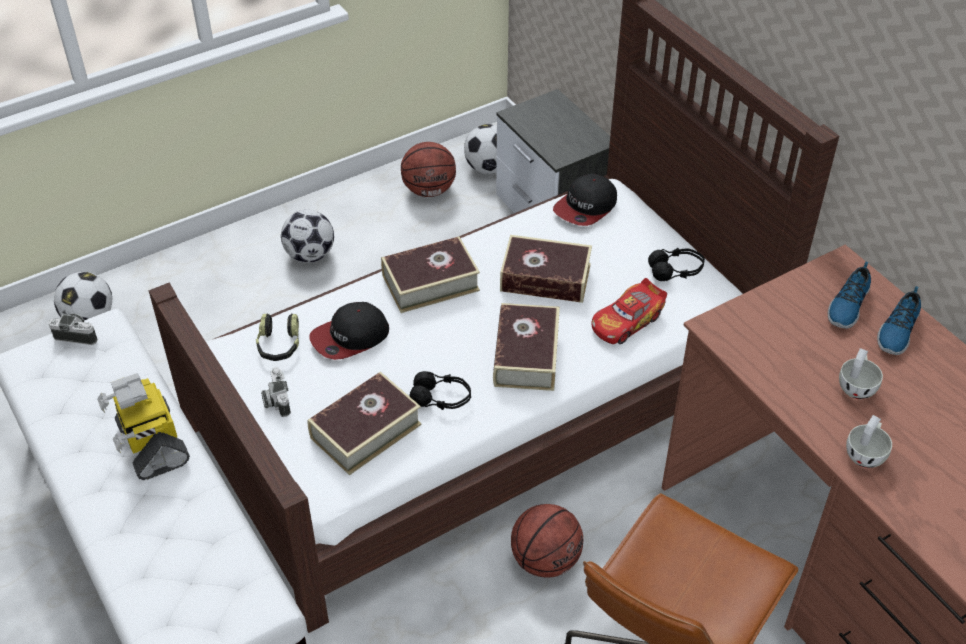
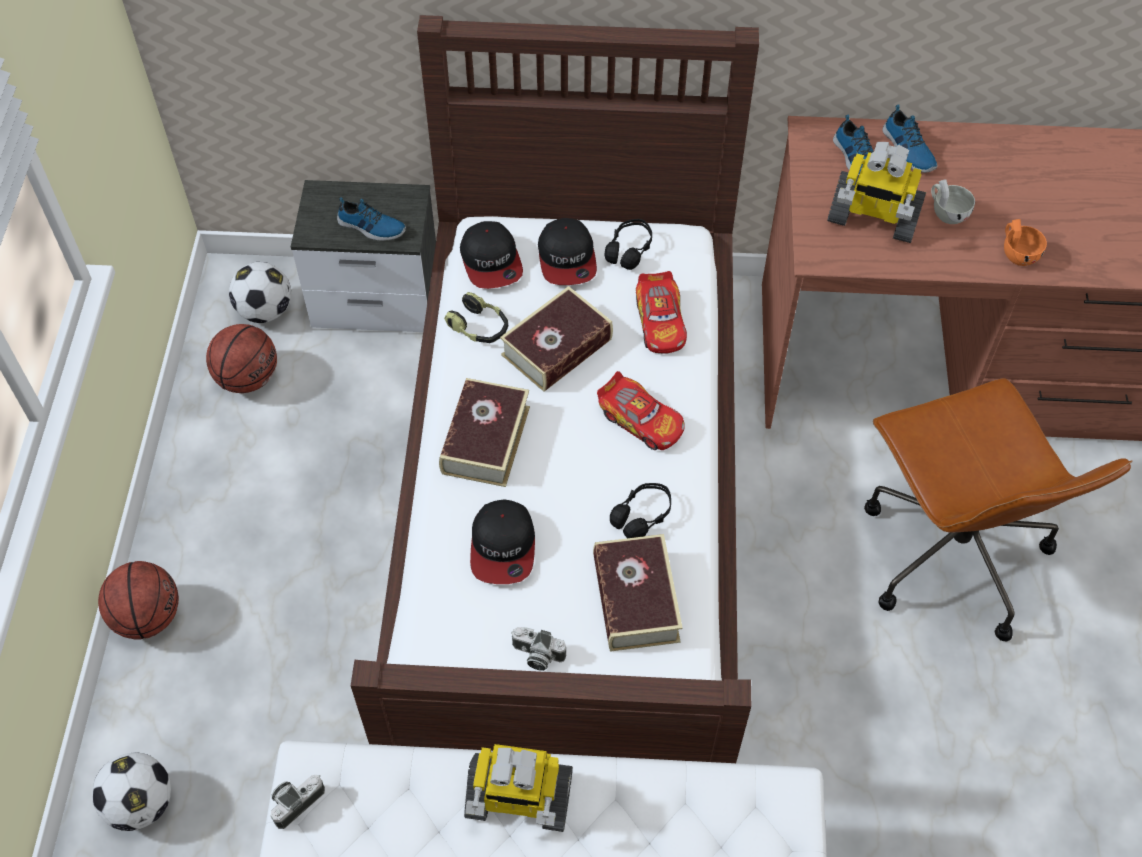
camera: 55 degrees left, 10 degrees up
headphones [256,313,299,361] -> headphones moved to [444,292,508,343]
football [281,210,334,263] -> none
book [493,303,560,391] -> toy car [597,371,685,450]
basketball [511,504,583,578] -> basketball moved to [98,561,179,640]
white cup [846,415,892,468] -> orange cup [1004,219,1047,266]
none -> shoe [337,197,406,241]
none -> cap [538,218,597,285]
none -> toy robot [827,142,926,243]

